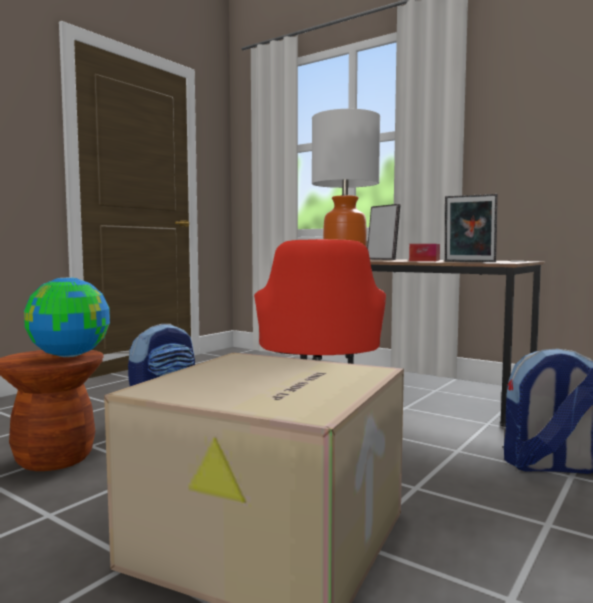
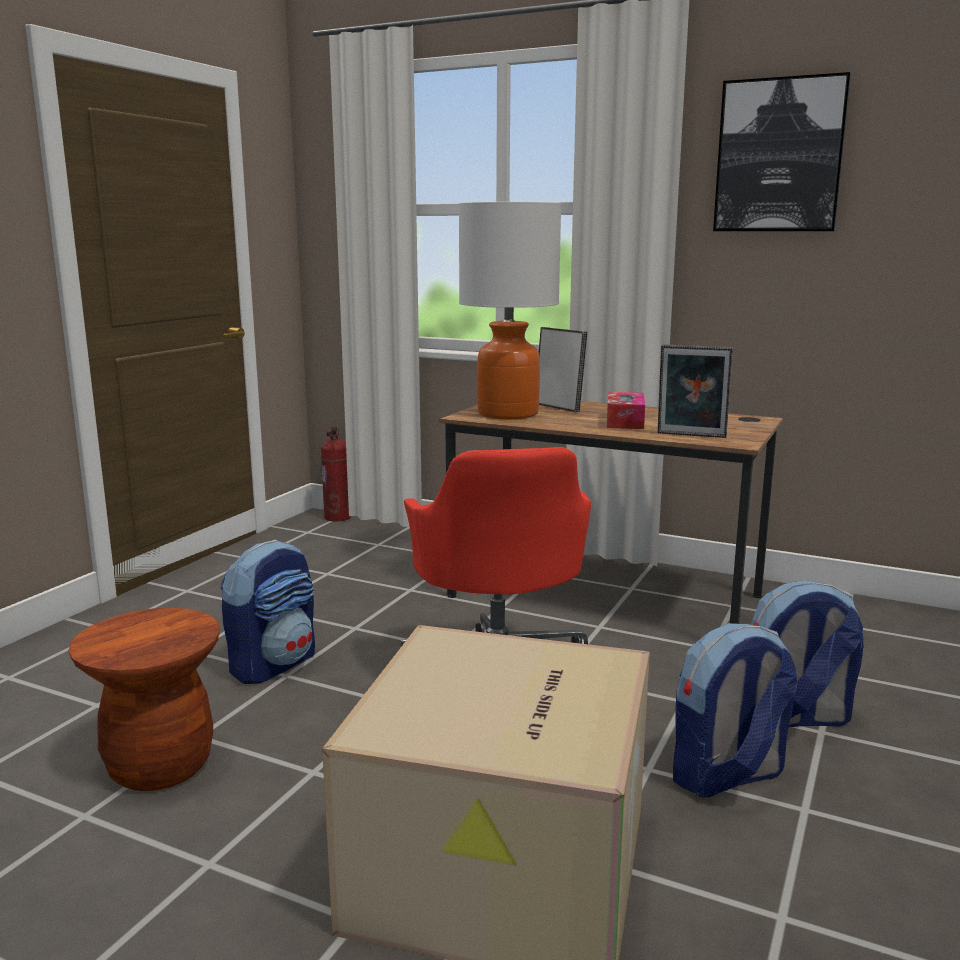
camera: 10 degrees left, 10 degrees up
globe [24,278,110,357] -> none
none -> fire extinguisher [321,427,351,522]
none -> backpack [673,623,798,798]
none -> picture [713,72,851,231]

